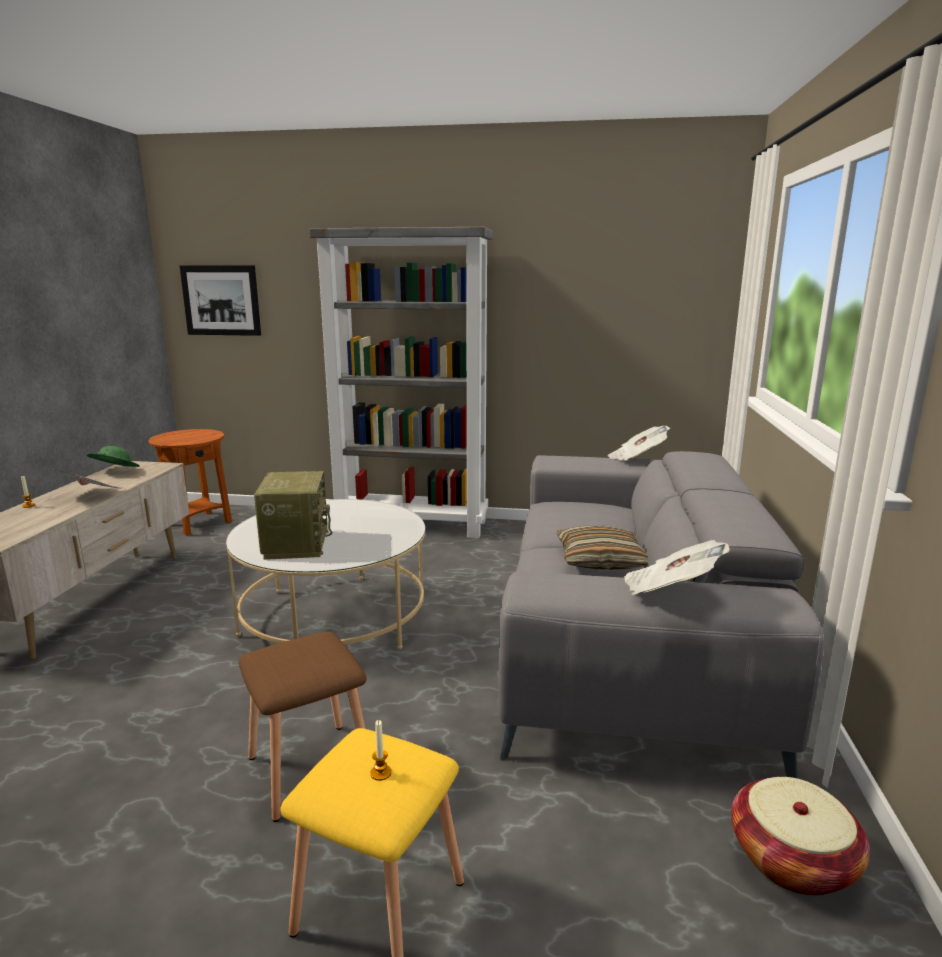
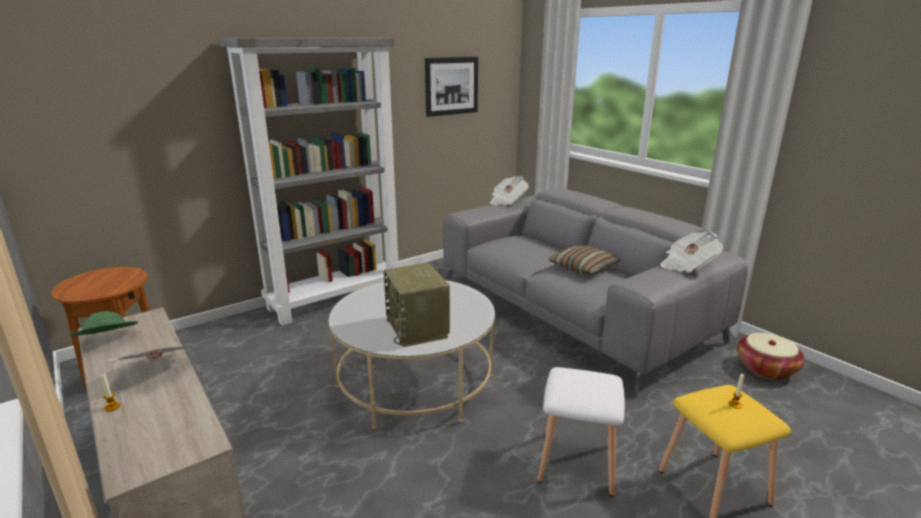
camera: 45 degrees left, 5 degrees up
picture [179,265,261,336] -> picture moved to [425,57,478,117]
brown stool [239,632,366,822] -> white stool [537,367,625,497]
radio [254,471,333,560] -> radio turned 150 degrees counterclockwise [384,263,450,347]

